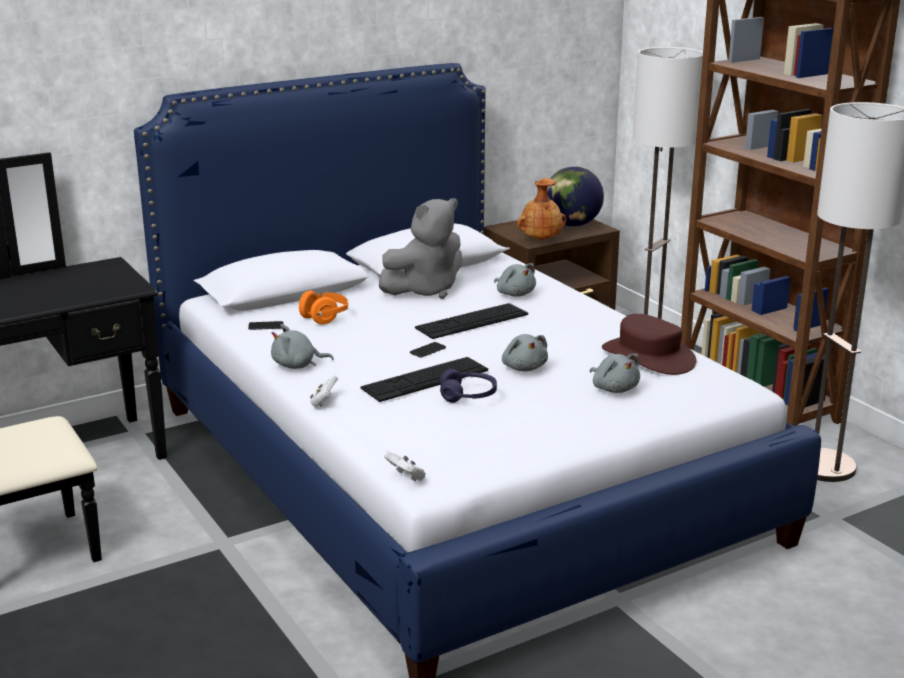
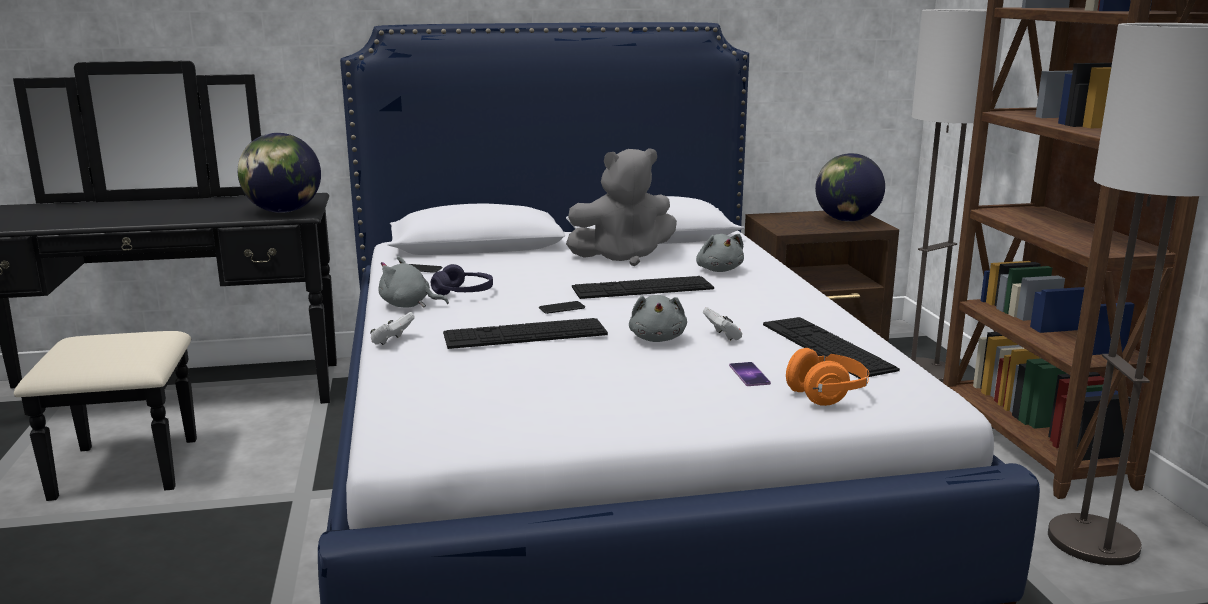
camera: 20 degrees right, 5 degrees down
orange headphones [299,290,349,324] -> orange headphones moved to [786,348,869,406]
white game controller [384,451,425,481] -> white game controller moved to [703,307,742,341]
purple headphones [440,369,497,403] -> purple headphones moved to [431,264,493,295]
brown vase [517,178,567,240] -> none
grey plush toy [590,354,640,393] -> phone [729,362,771,386]
brown hat [602,314,696,375] -> keyboard [763,317,900,379]
none -> globe [238,133,321,213]

